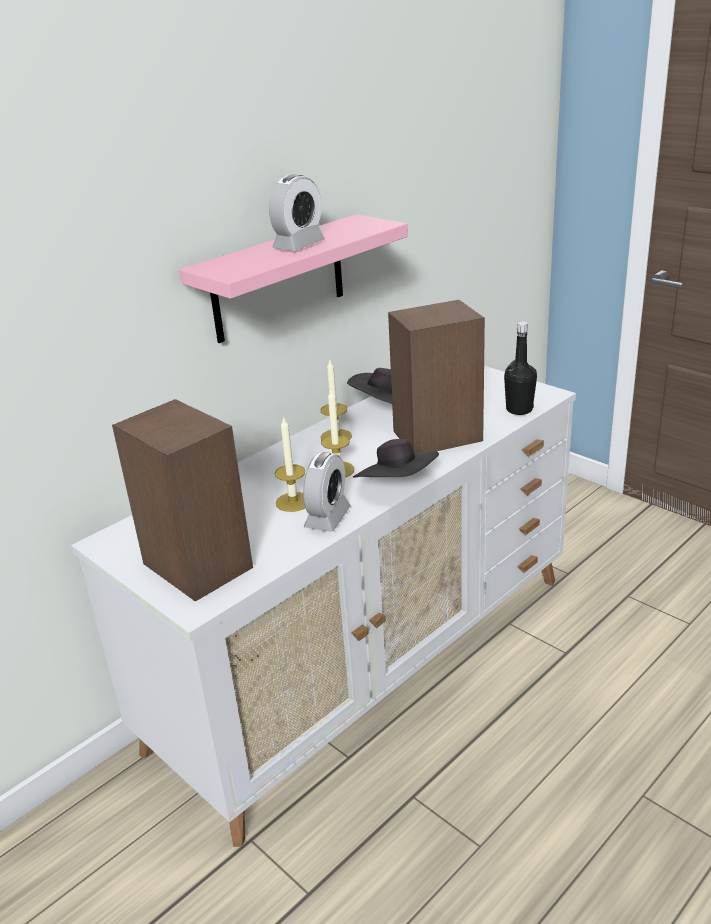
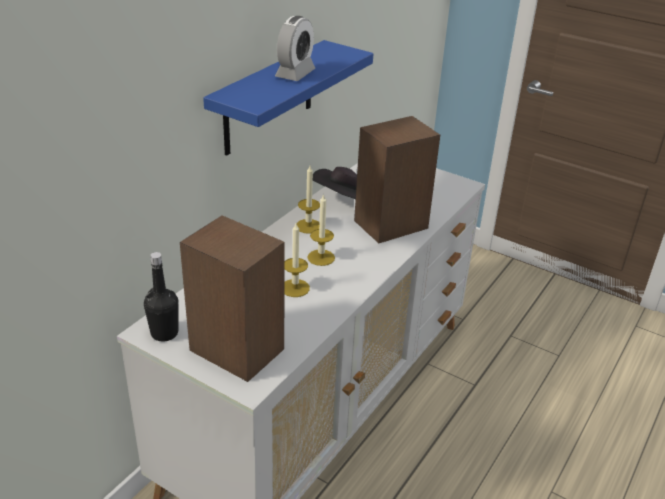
camera: 15 degrees left, 5 degrees up
pink shelf [179,214,408,343] -> blue shelf [203,40,373,156]
alarm clock [303,452,351,532] -> none
black hat [353,439,439,478] -> none
black bottle [504,321,537,415] -> black bottle moved to [144,252,179,342]

